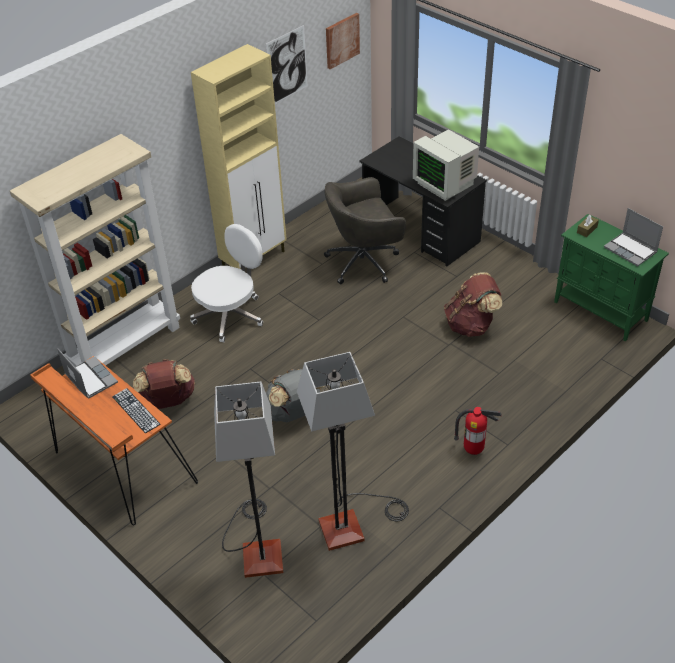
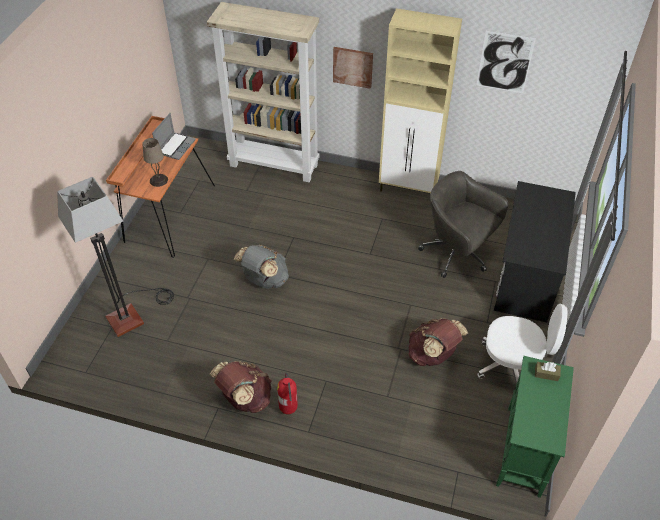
camera: 60 degrees right, 5 degrees up
keyboard [112,388,161,433] -> beige table lamp [142,138,168,187]
brown backpack [133,359,195,409] -> brown backpack moved to [210,361,271,413]
white office chair [190,224,263,342] -> white office chair moved to [477,304,567,384]
floor lamp [297,352,409,551] -> none
picture [326,13,360,69] -> picture moved to [333,47,373,89]
monitor [413,129,479,201] -> none
laptop [604,208,663,266] -> none

